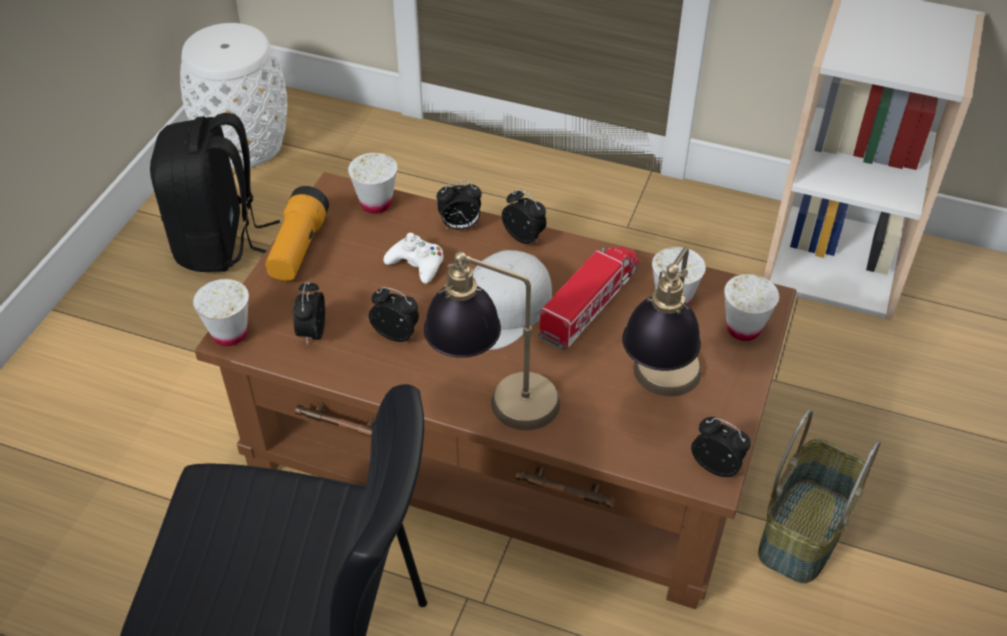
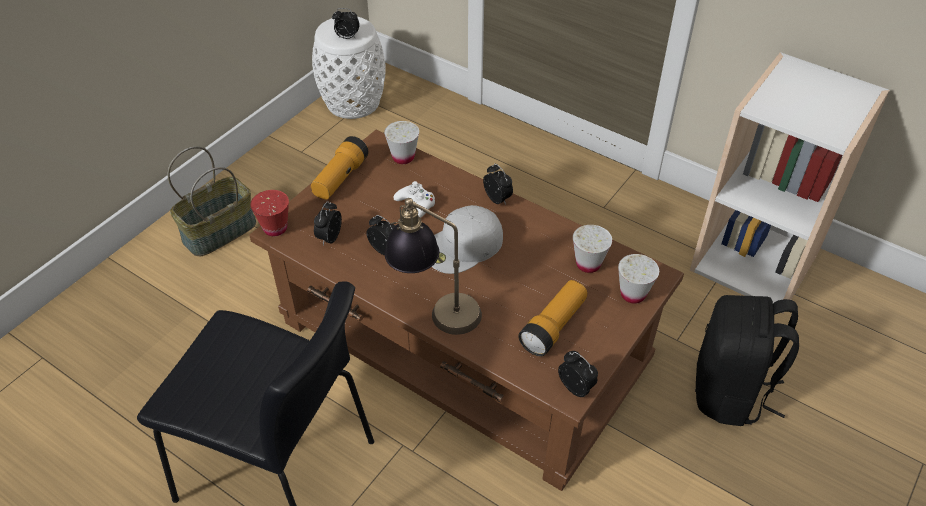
camera: 15 degrees right, 0 degrees up
black backpack [150,113,280,272] -> black backpack moved to [695,295,799,426]
white cup [193,279,249,346] -> red cup [250,190,289,236]
alarm clock [437,181,482,230] -> alarm clock moved to [332,8,360,39]
toy truck [538,246,639,350] -> none
table lamp [622,247,701,397] -> flashlight [518,280,587,356]
basket [758,409,881,583] -> basket moved to [167,146,256,256]

